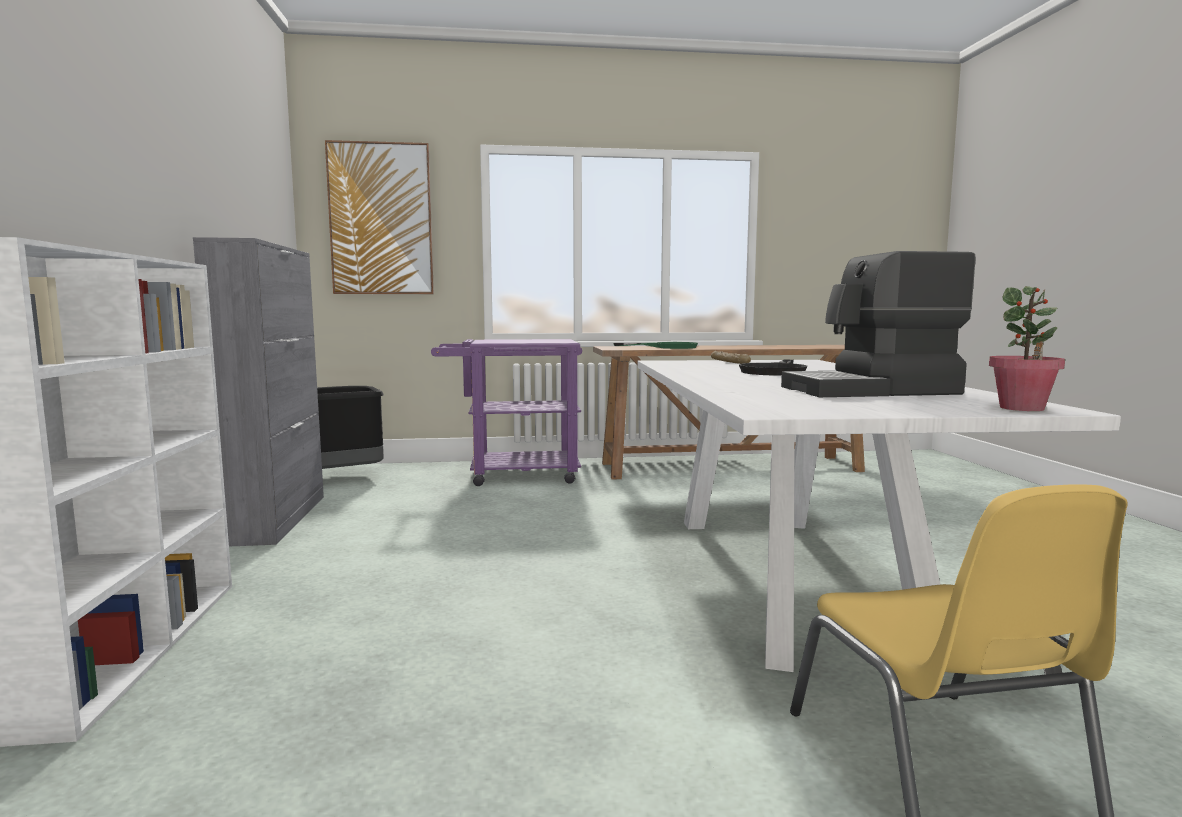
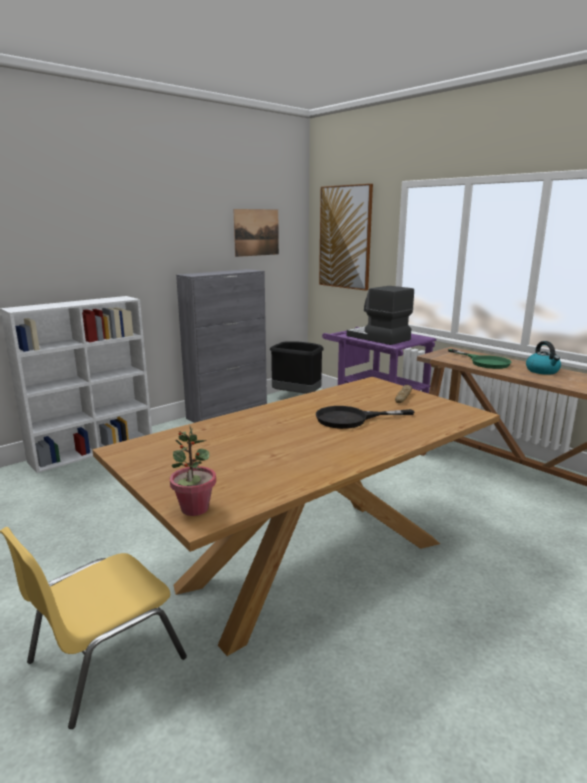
camera: 55 degrees right, 10 degrees up
white dining table [637,360,1121,672] -> brown dining table [92,377,500,656]
coffee machine [781,251,975,397] -> coffee machine moved to [347,286,414,345]
none -> picture [233,209,279,257]
none -> kettle [526,341,561,375]

